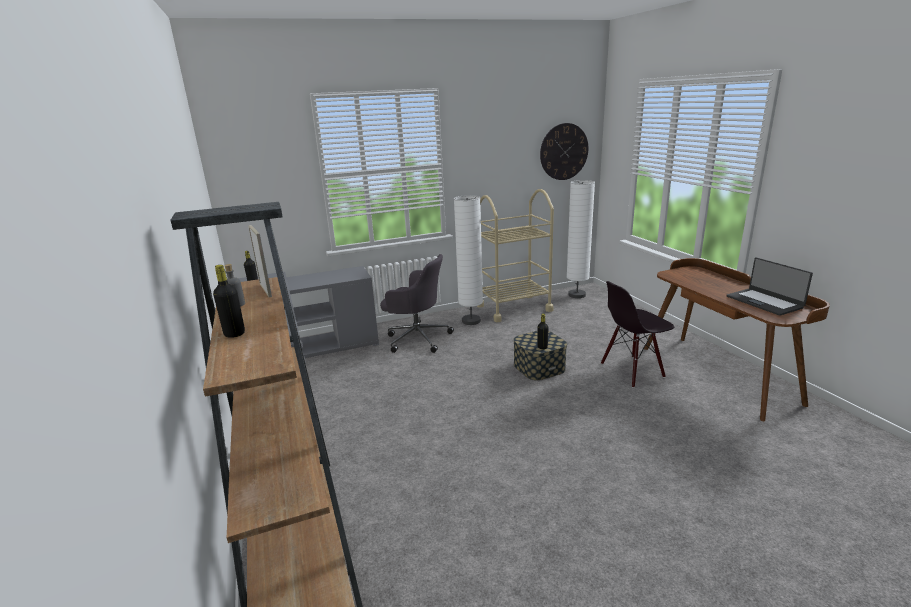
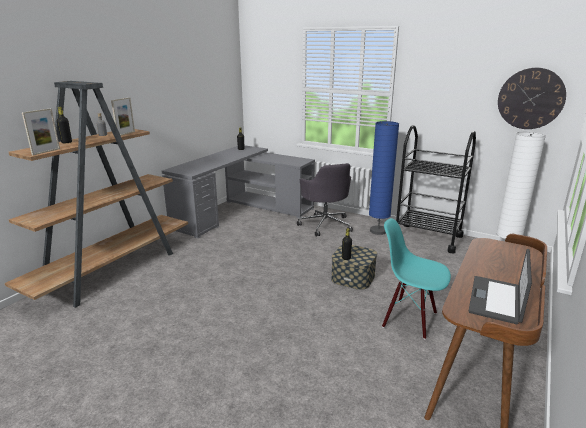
camera: 50 degrees right, 0 degrees up
white floor lamp [454,195,483,325] -> blue floor lamp [369,121,399,235]
beige cart [477,189,554,322] -> black cart [396,125,476,254]
black chair [601,281,674,388] -> turquoise chair [382,218,451,340]
none -> picture frame [22,108,60,155]

